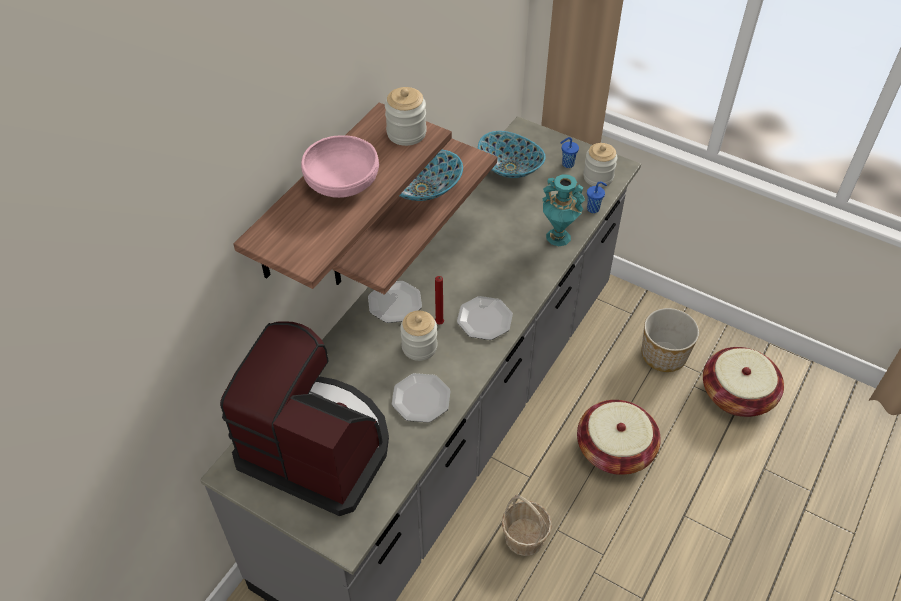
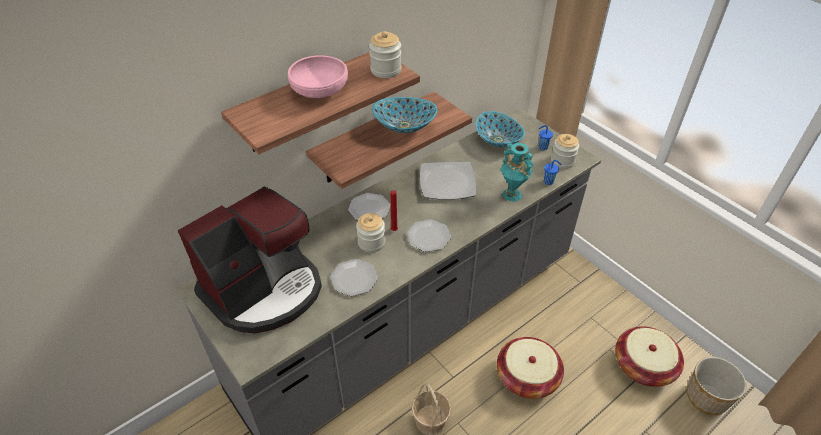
camera: 20 degrees right, 5 degrees down
coffee machine [220,322,389,516] -> coffee machine turned 90 degrees clockwise [178,187,322,334]
planter [642,308,699,372] -> planter moved to [687,357,747,415]
none -> plate [420,162,476,200]

